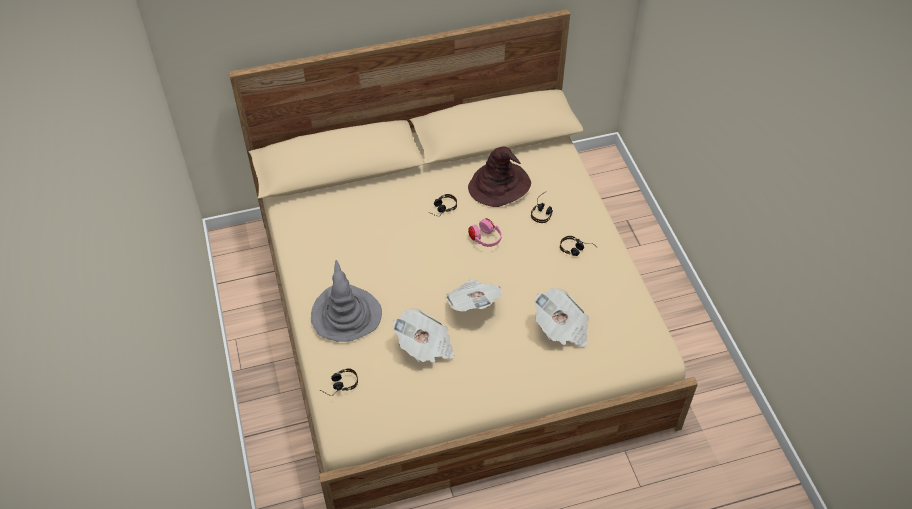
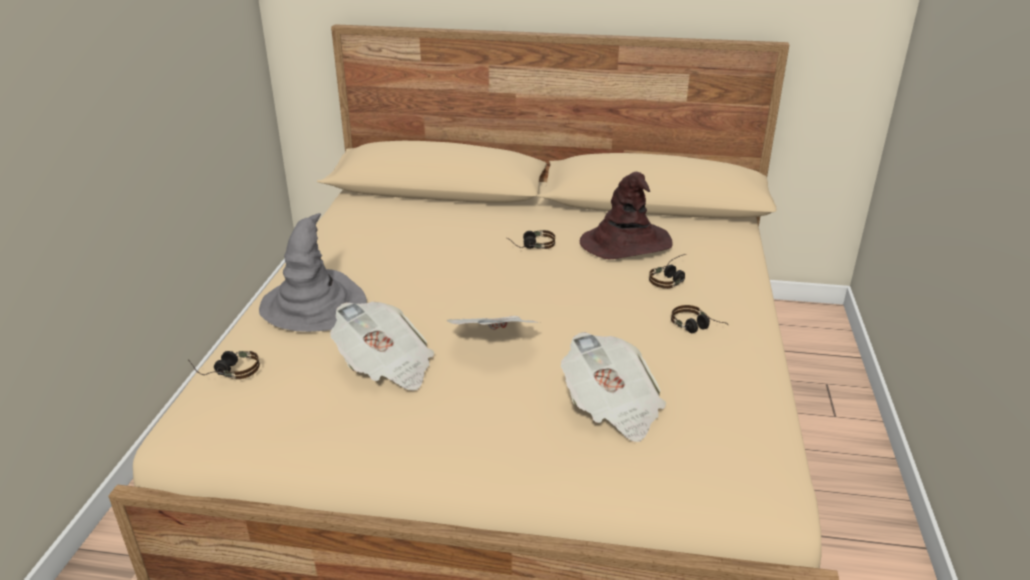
camera: 25 degrees right, 20 degrees down
pink headphones [468,218,502,247] -> none

